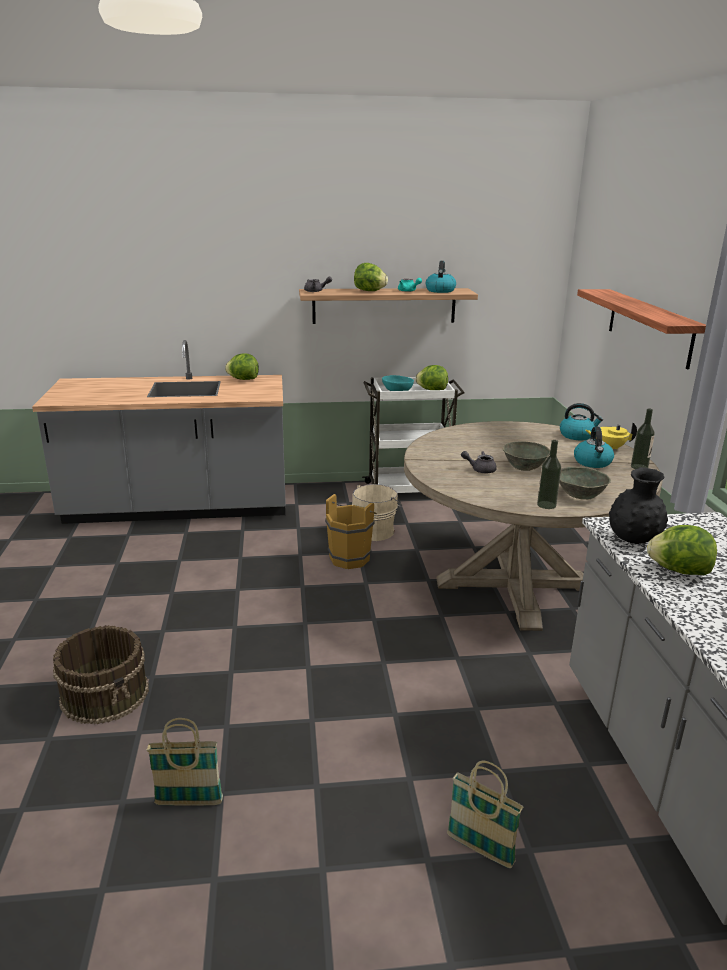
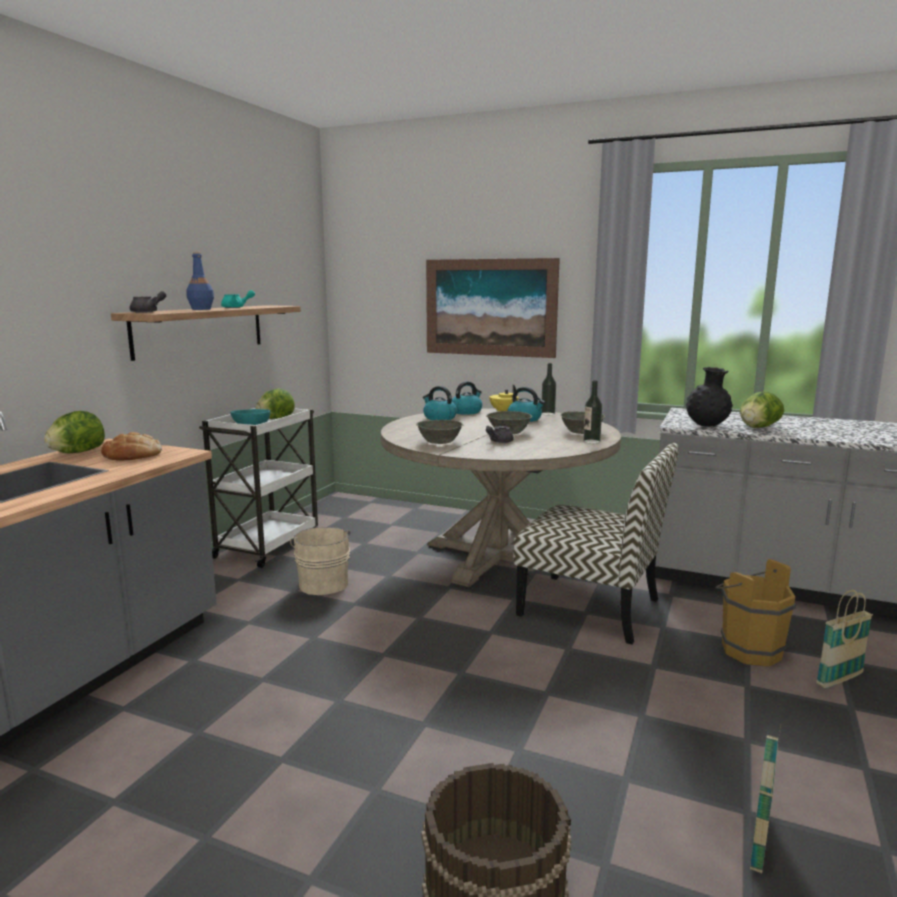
camera: 60 degrees left, 10 degrees down
brown bucket [325,494,377,569] -> brown bucket moved to [715,559,796,667]
lettuce [354,263,388,291] -> blue bottle [186,252,214,310]
kettle [426,261,456,293] -> kettle moved to [423,386,457,420]
shelf [577,289,706,369] -> picture [426,258,560,358]
none -> bread [101,432,162,461]
none -> grey bowl [416,420,463,444]
none -> chair [513,443,679,645]

